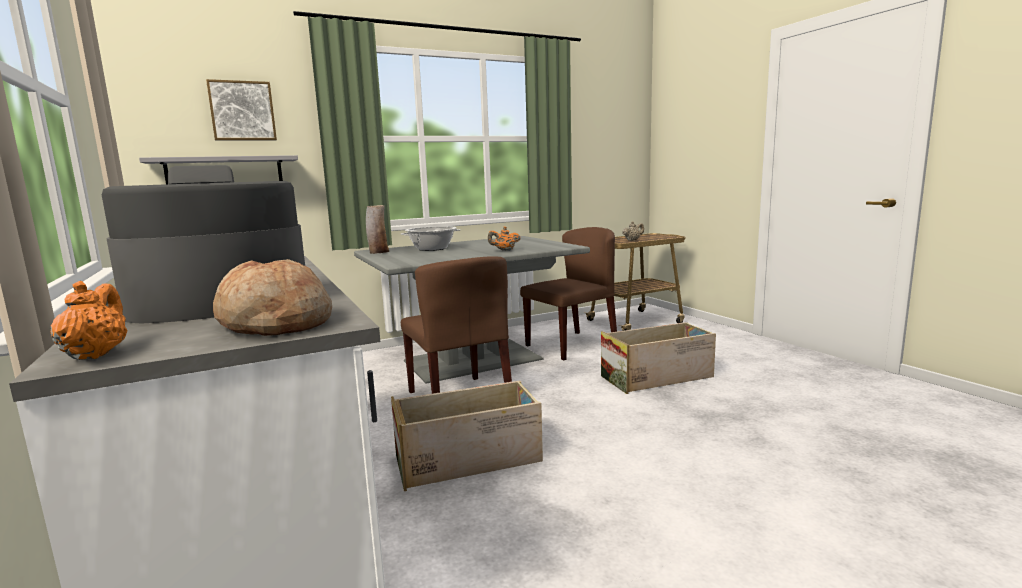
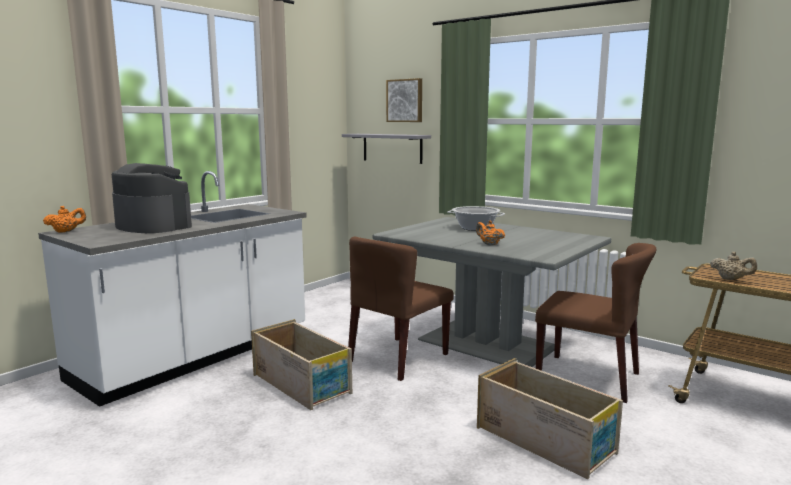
camera: 65 degrees right, 0 degrees up
bread [213,259,332,336] -> none
vase [366,205,389,254] -> none

